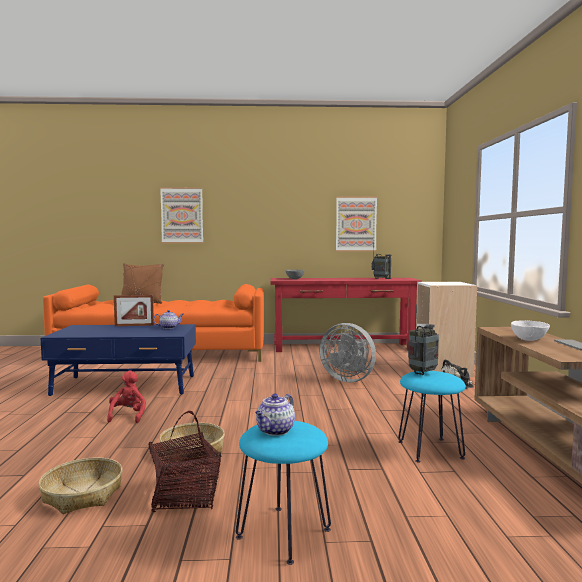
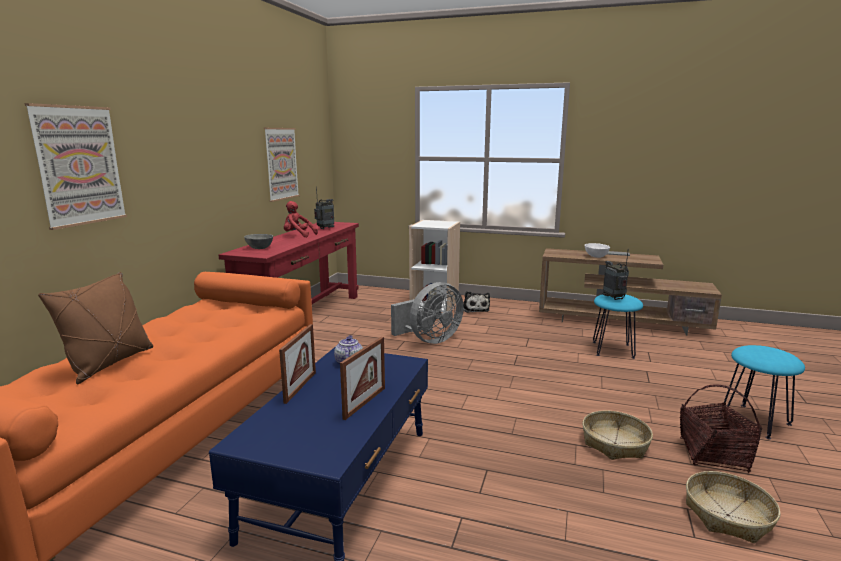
camera: 70 degrees left, 10 degrees up
red plush toy [107,371,146,423] -> red plush toy moved to [284,201,318,237]
teapot [255,394,295,436] -> none
none -> picture frame [340,337,385,420]

